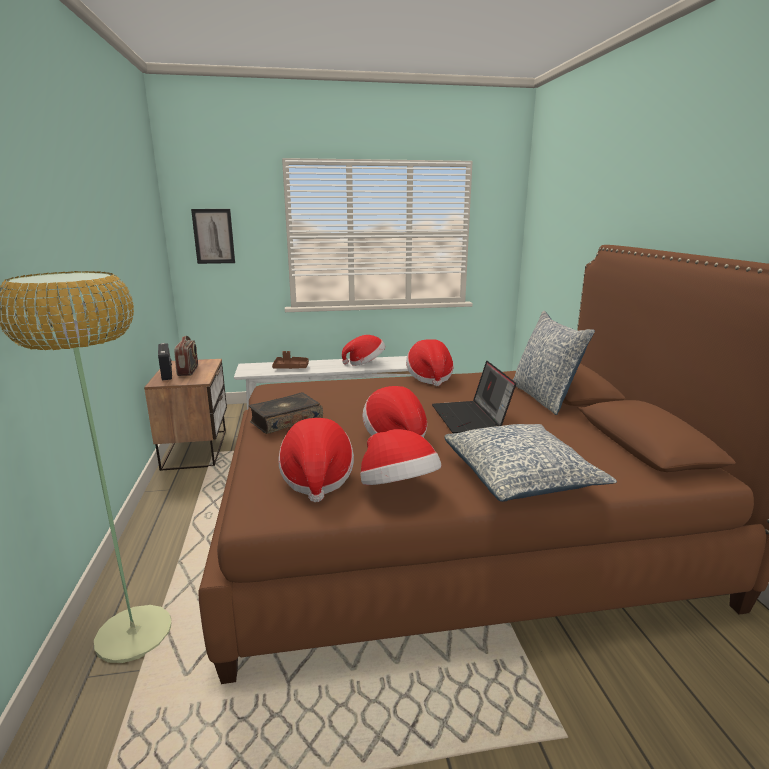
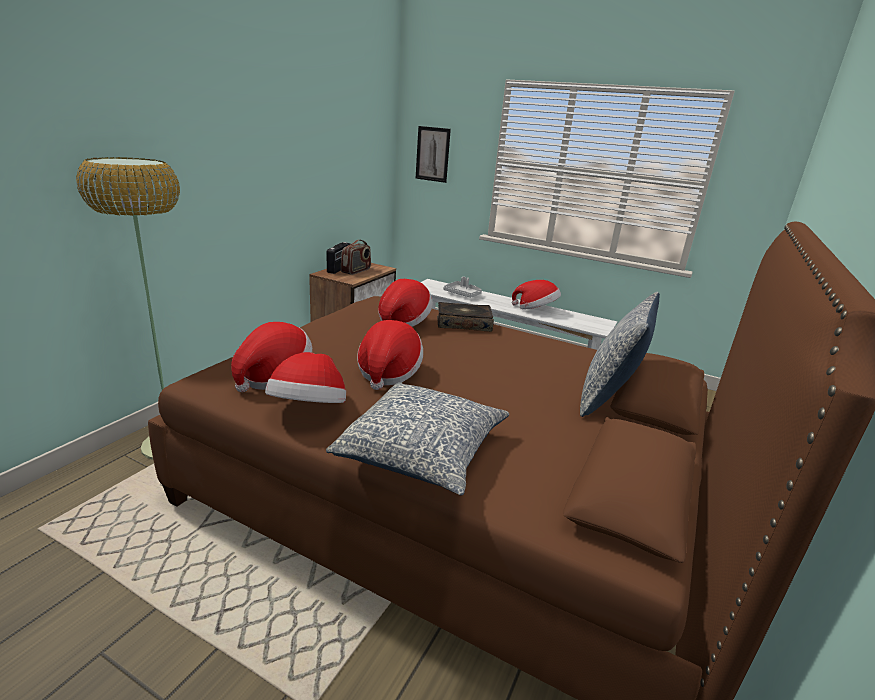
camera: 35 degrees right, 5 degrees up
book [249,392,323,434] -> book moved to [437,302,494,332]
brown tray [272,351,309,369] -> grey tray [443,277,482,298]
hat [406,339,453,386] -> hat moved to [378,279,433,327]
laptop [432,361,516,433] -> none

